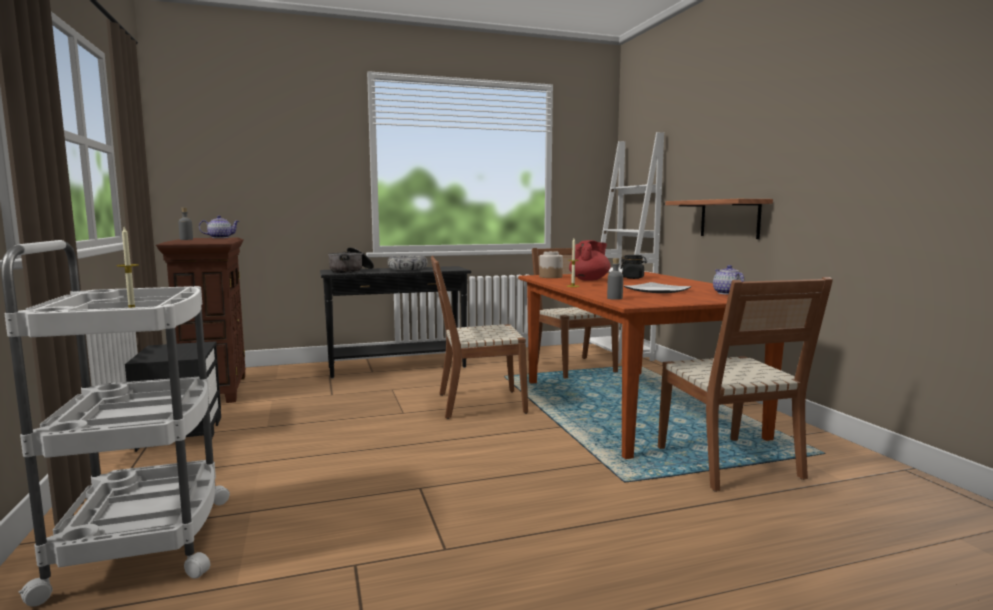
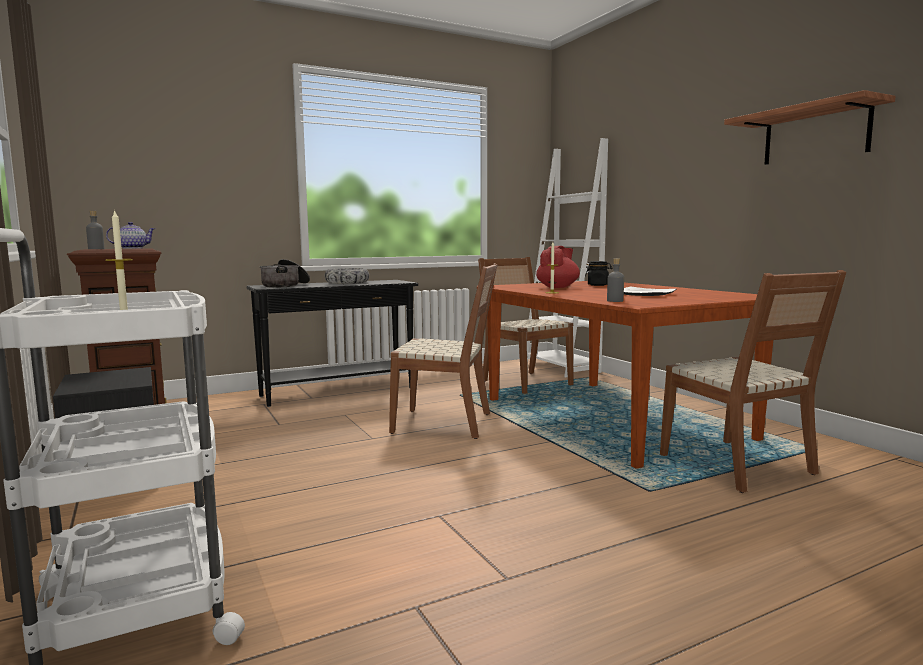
camera: 10 degrees left, 0 degrees up
chair [431,256,528,419] -> chair turned 150 degrees counterclockwise [389,263,497,439]
jar [539,251,563,278] -> none
shelf [665,199,773,239] -> shelf moved to [724,90,896,165]
teapot [713,265,745,295] -> none

